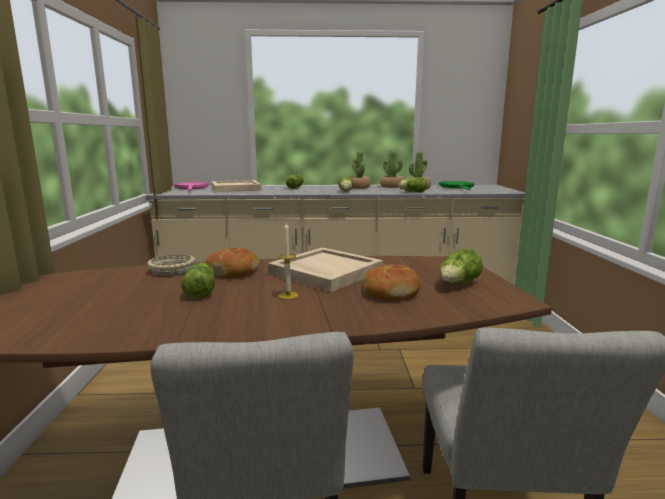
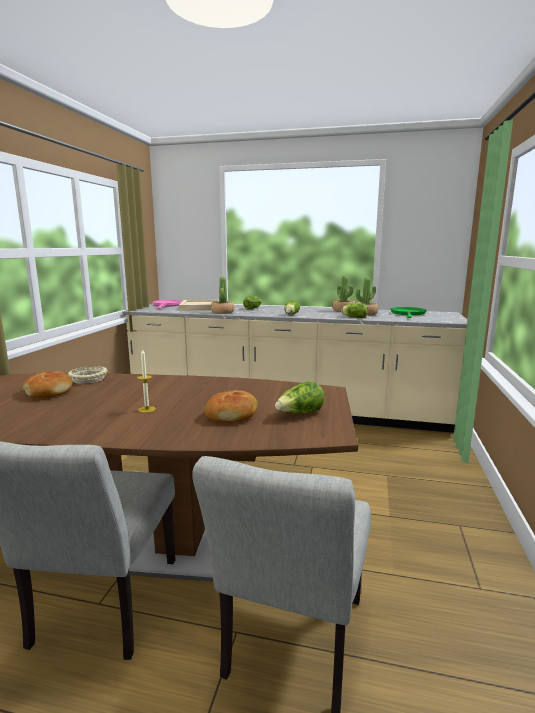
camera: 15 degrees right, 0 degrees up
lettuce [181,263,215,299] -> none
bread [206,248,259,278] -> bread moved to [23,371,73,398]
beige tray [268,247,383,292] -> none
potted plant [349,150,371,189] -> potted plant moved to [211,277,235,314]

